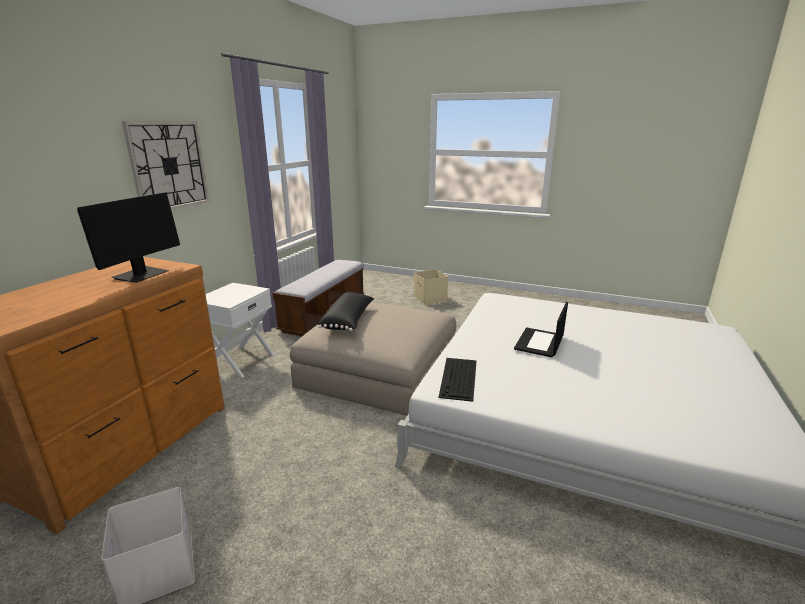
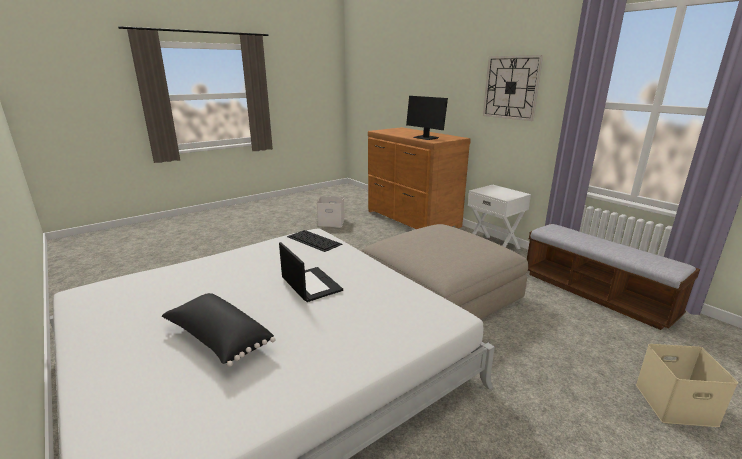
camera: 120 degrees right, 0 degrees up
black pillow [318,292,374,331] -> black pillow moved to [162,293,276,367]

